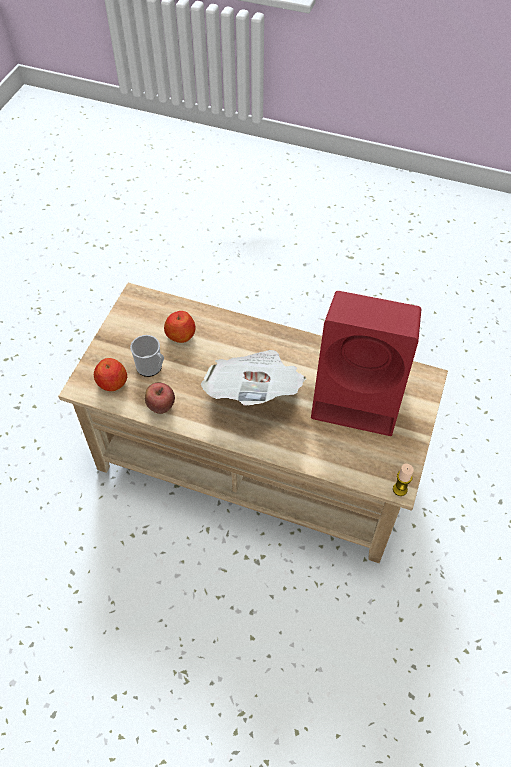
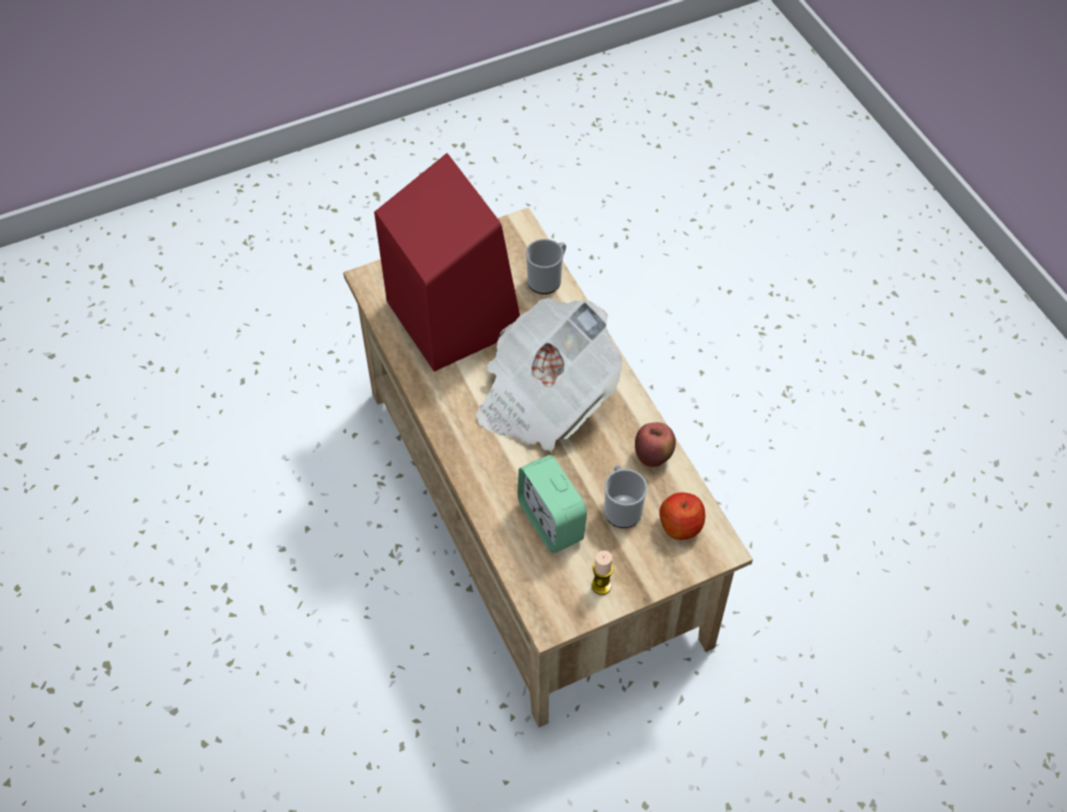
camera: 135 degrees left, 0 degrees up
apple [164,311,195,343] -> alarm clock [517,455,587,553]
candle [393,464,414,496] -> candle moved to [591,550,613,595]
none -> mug [526,239,566,294]

